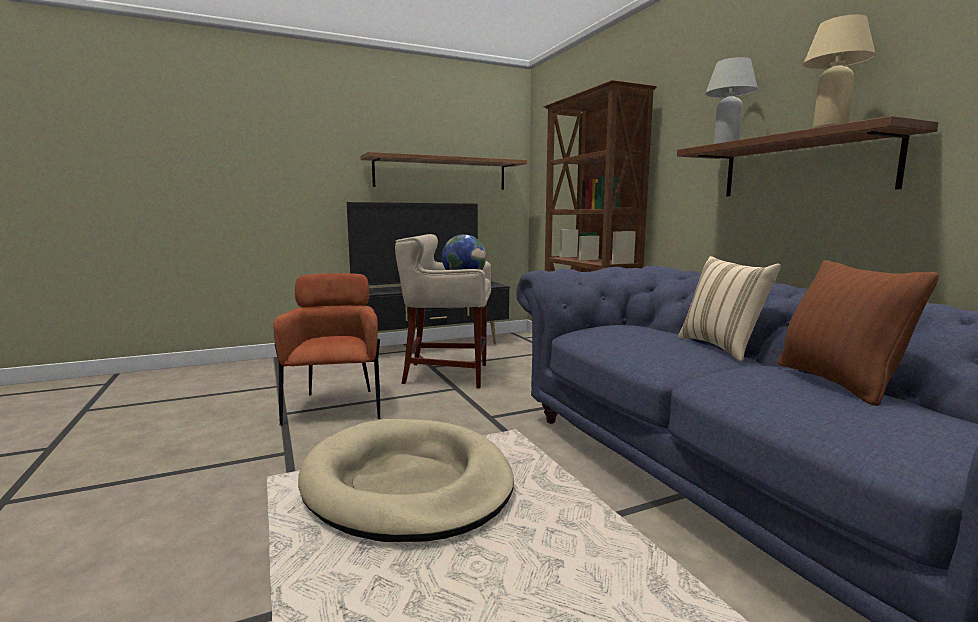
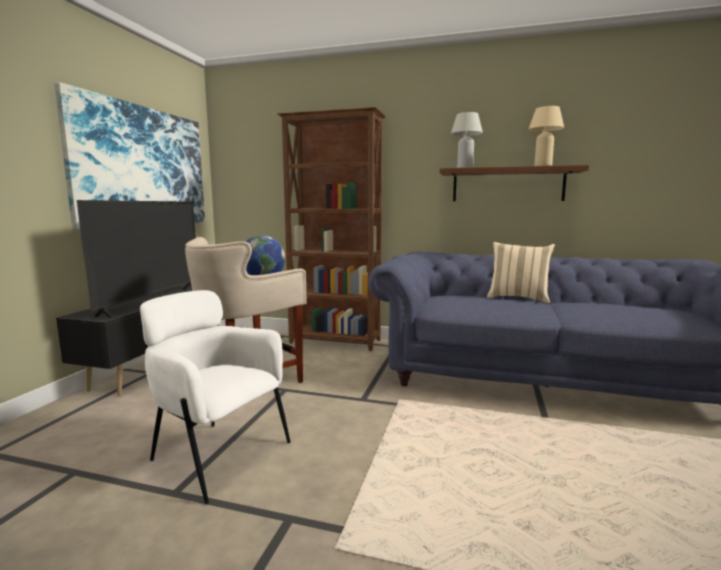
camera: 50 degrees left, 0 degrees up
brown armchair [273,273,381,426] -> white armchair [139,290,291,505]
beige dog bed [298,419,514,542] -> none
shelf [360,152,527,190] -> picture [54,82,205,229]
brown pillow [777,260,939,406] -> none

